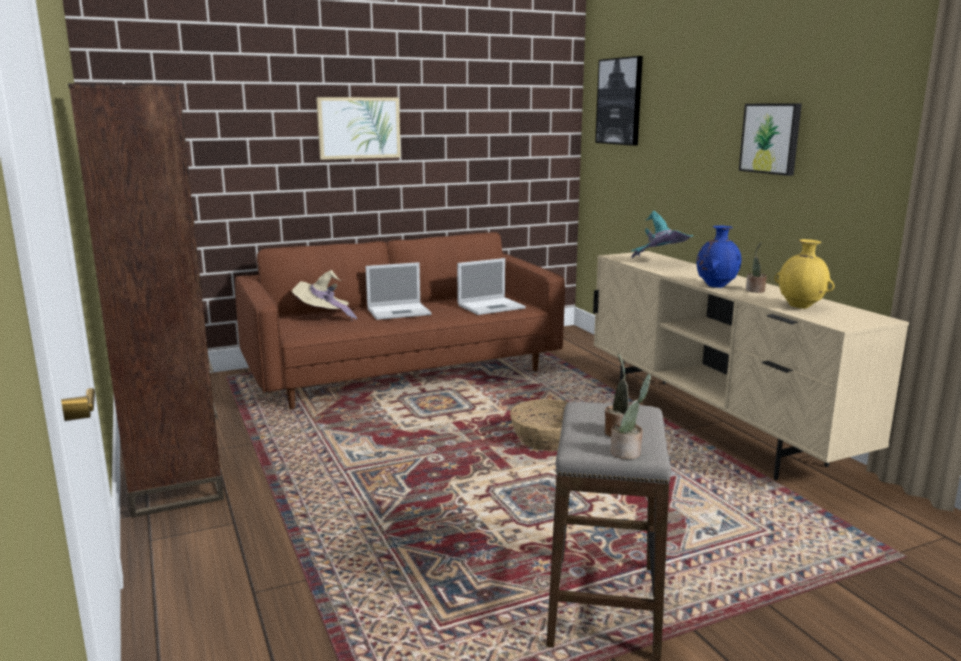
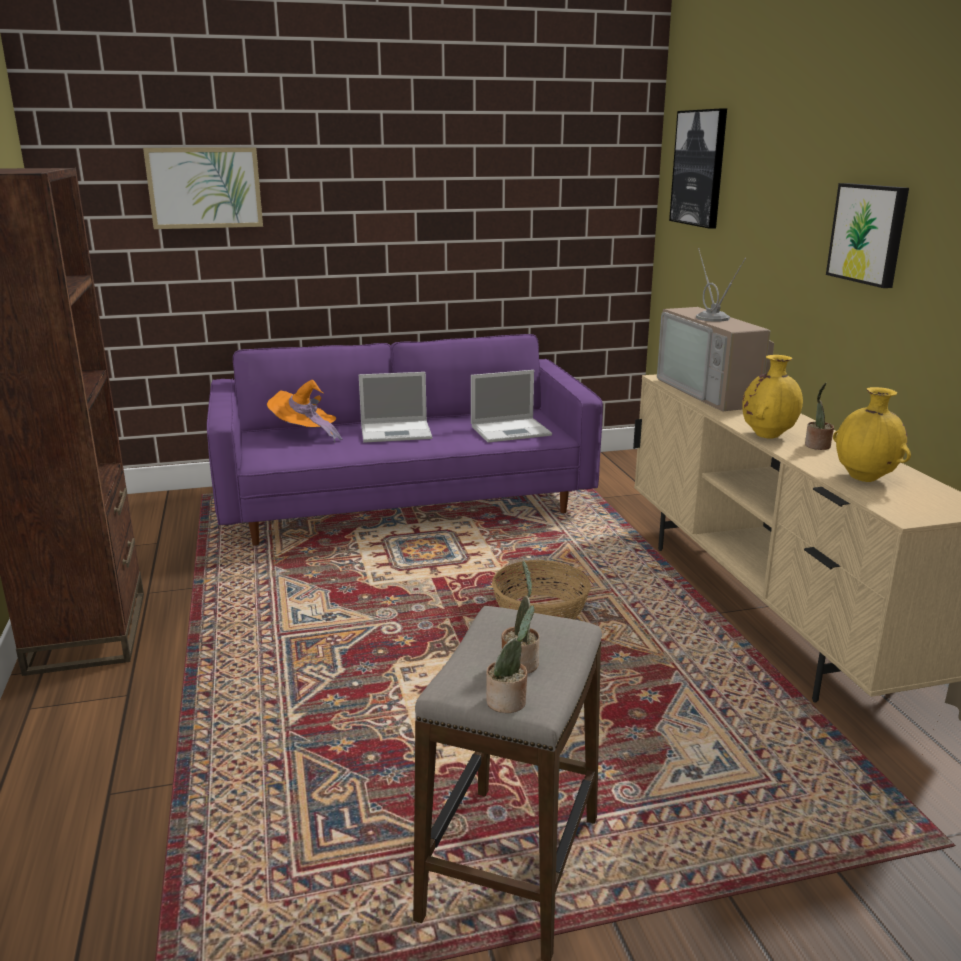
camera: 10 degrees right, 5 degrees up
brown sofa [235,232,565,410] -> purple sofa [207,334,603,546]
beige hat [292,270,357,321] -> orange hat [267,380,342,443]
picture [316,97,401,160] -> picture moved to [143,147,263,229]
turquoise hat [631,211,693,258] -> television [657,248,774,411]
blue vase [697,226,741,288] -> yellow vase [742,355,803,438]

